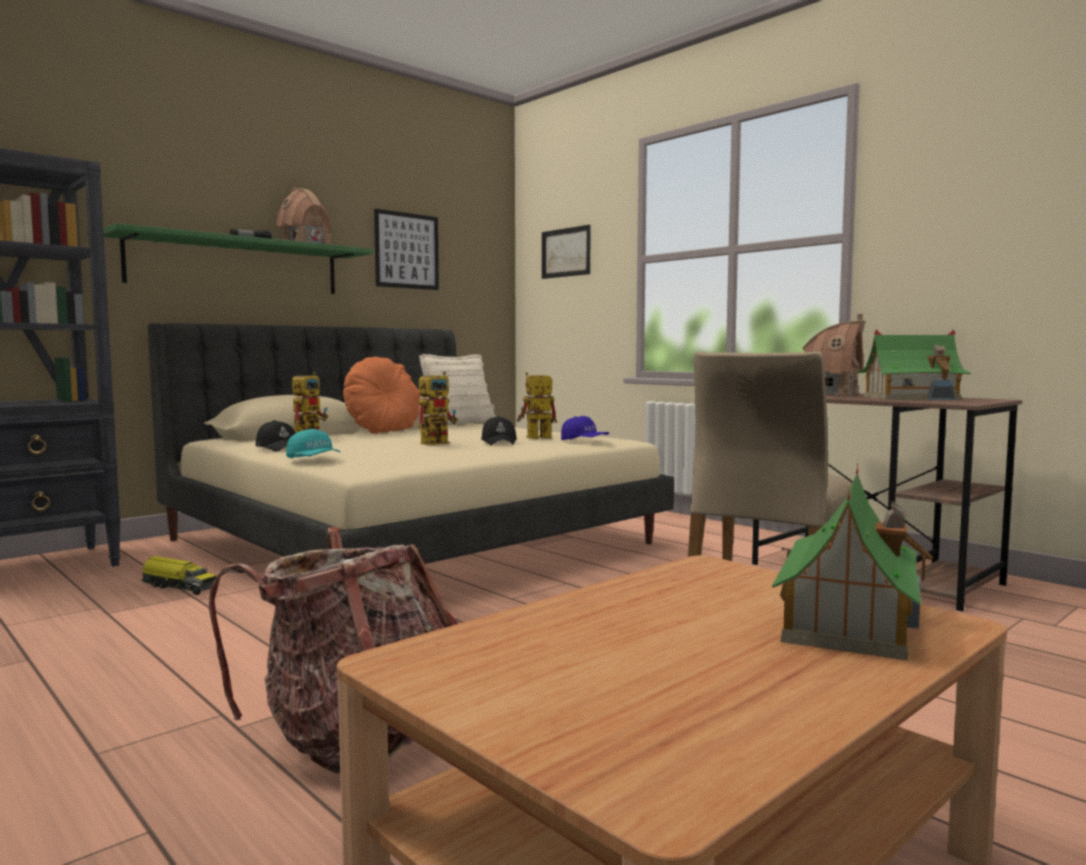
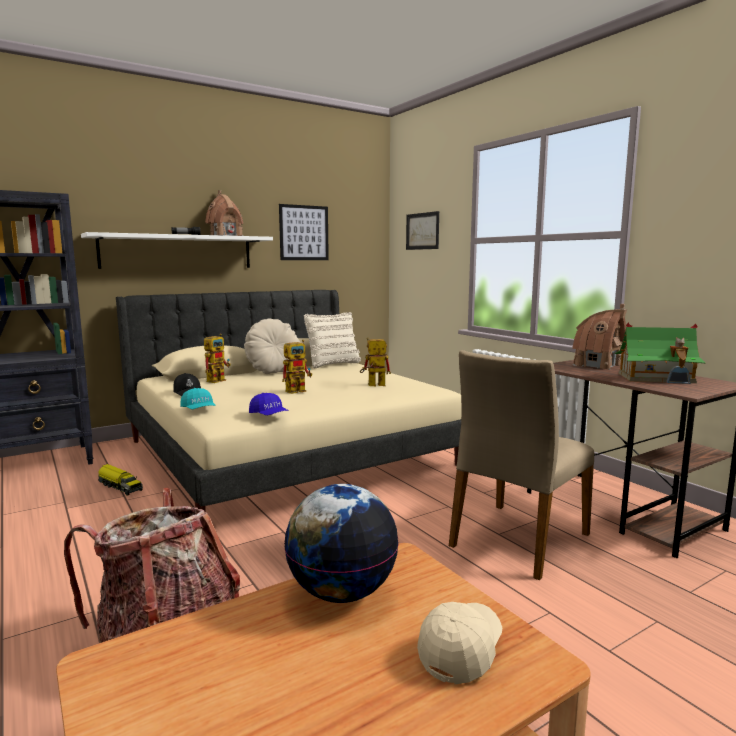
camera: 10 degrees right, 5 degrees up
green shelf [103,223,373,294] -> white shelf [81,232,273,269]
orange pillow [343,357,420,434] -> beige pillow [244,319,301,374]
black cap [481,416,517,445] -> none
blue cap [561,416,609,441] -> blue cap moved to [249,393,289,415]
toy house [772,461,934,660] -> beige cap [417,602,502,684]
none -> globe [284,484,399,603]

